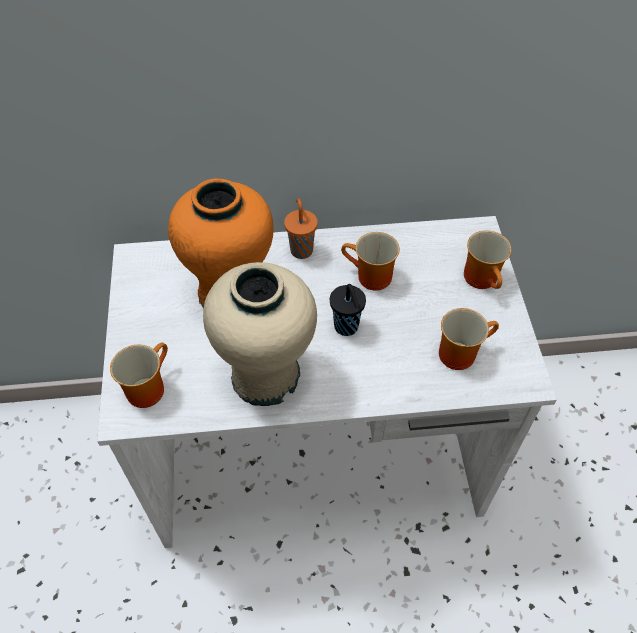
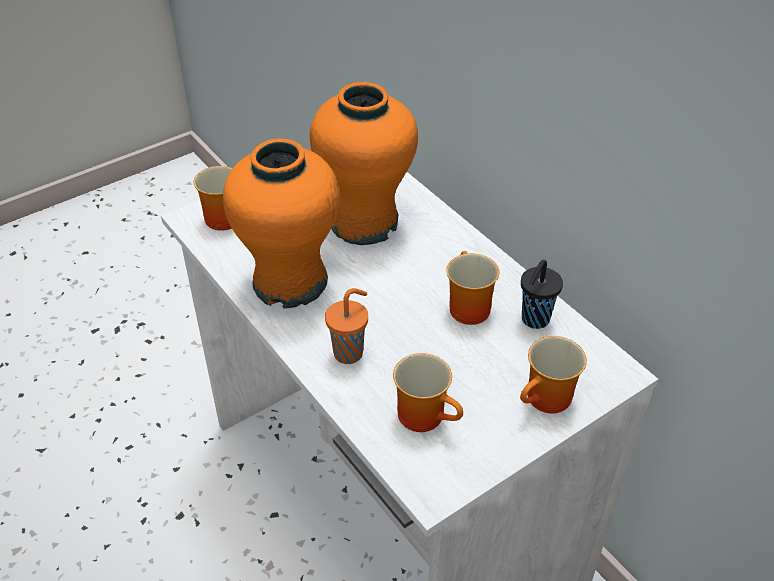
camera: 60 degrees right, 10 degrees down
beige vase [203,262,317,406] -> orange vase [223,138,340,309]
orange cup [284,198,318,259] -> orange cup moved to [325,288,368,364]
black cup [330,284,366,336] -> black cup moved to [521,260,563,329]

